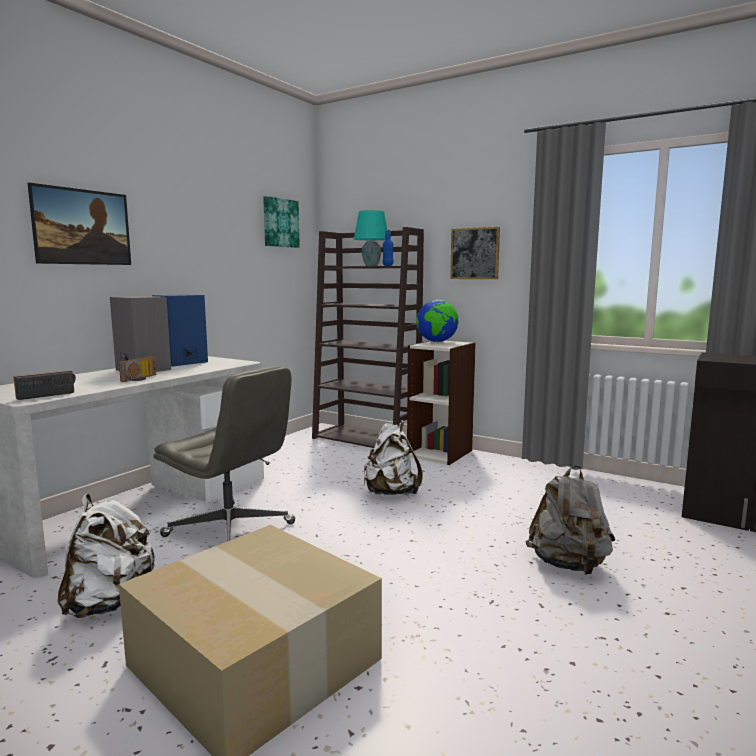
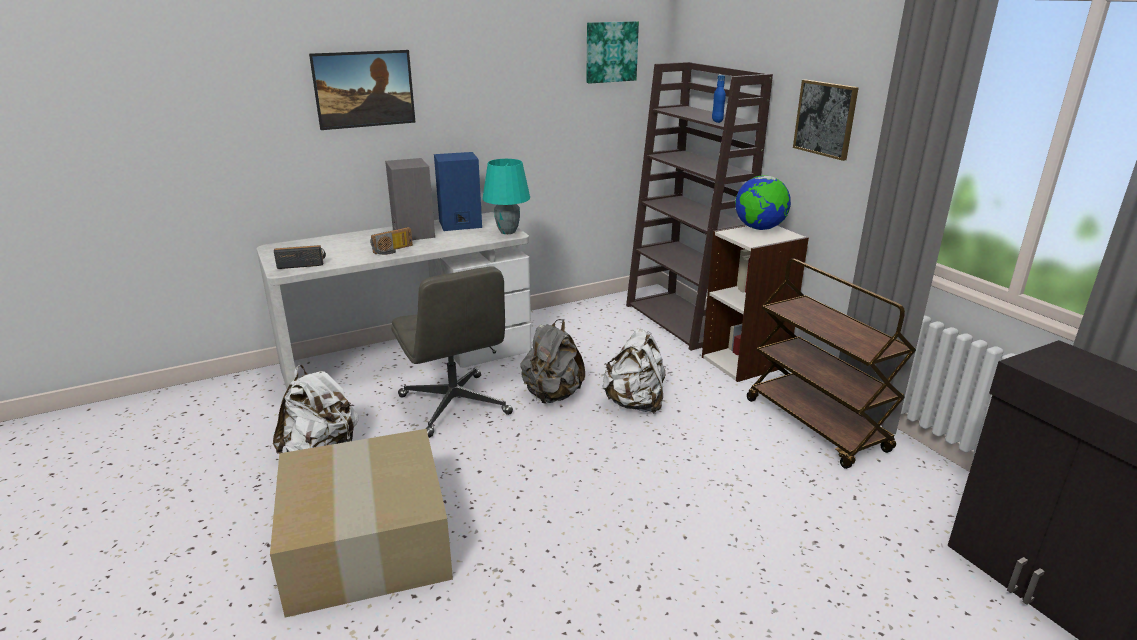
camera: 30 degrees right, 15 degrees up
turquoise table lamp [354,210,387,266] -> turquoise table lamp moved to [483,159,530,234]
grey backpack [526,465,615,575] -> grey backpack moved to [520,319,585,404]
none -> brown cart [747,259,916,469]

